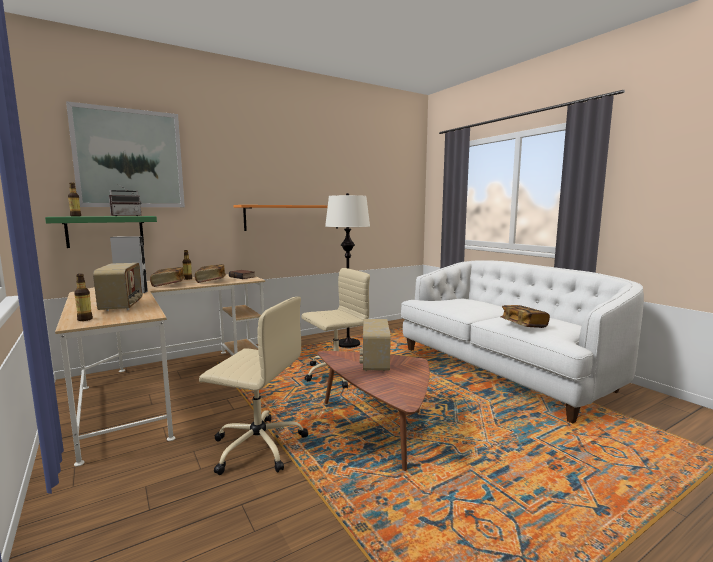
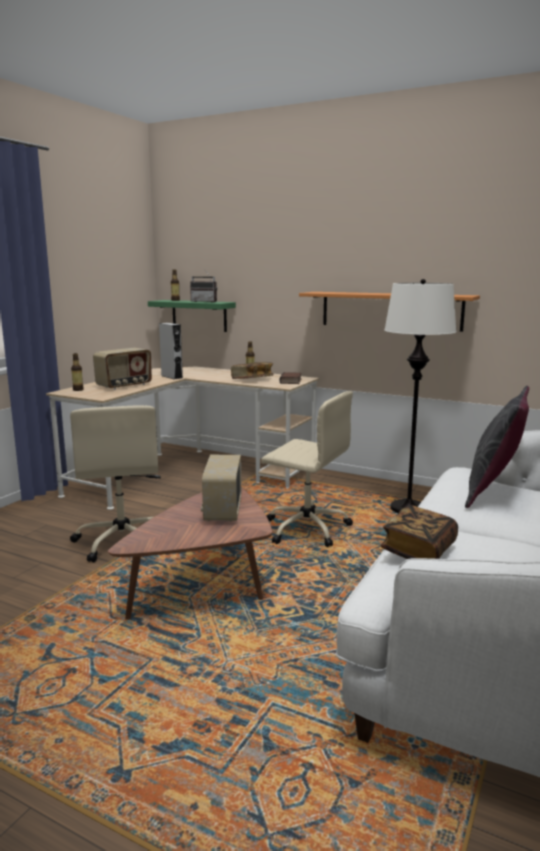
camera: 60 degrees right, 5 degrees up
picture [66,101,185,207] -> none
book [150,267,185,287] -> none
radio [360,319,390,371] -> radio turned 60 degrees counterclockwise [201,455,241,522]
none -> grey pillow [465,386,529,508]

